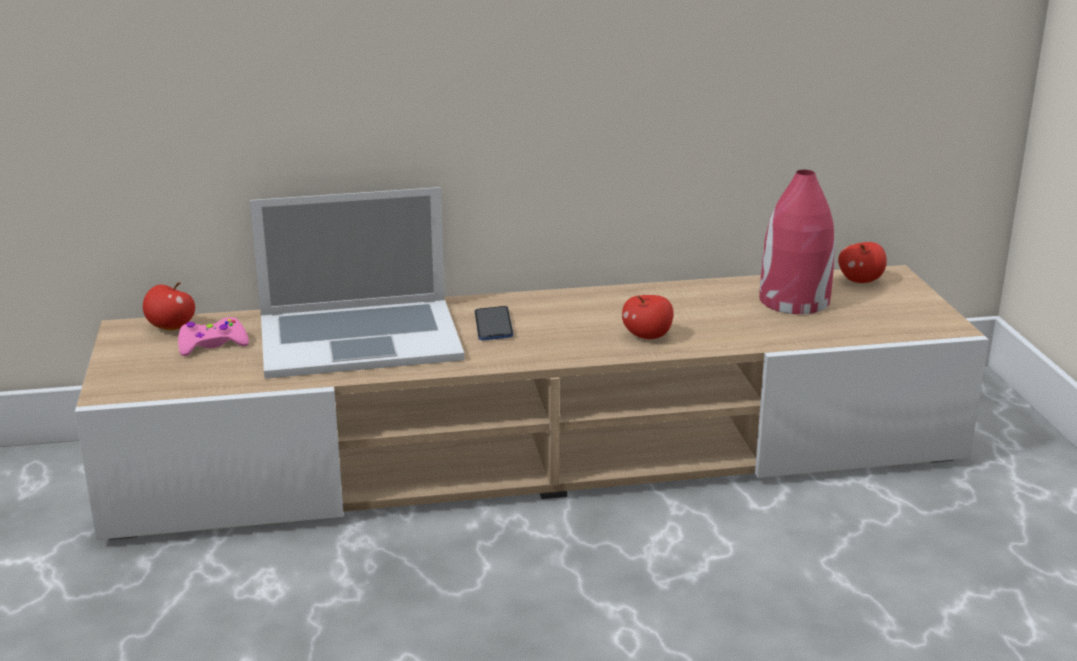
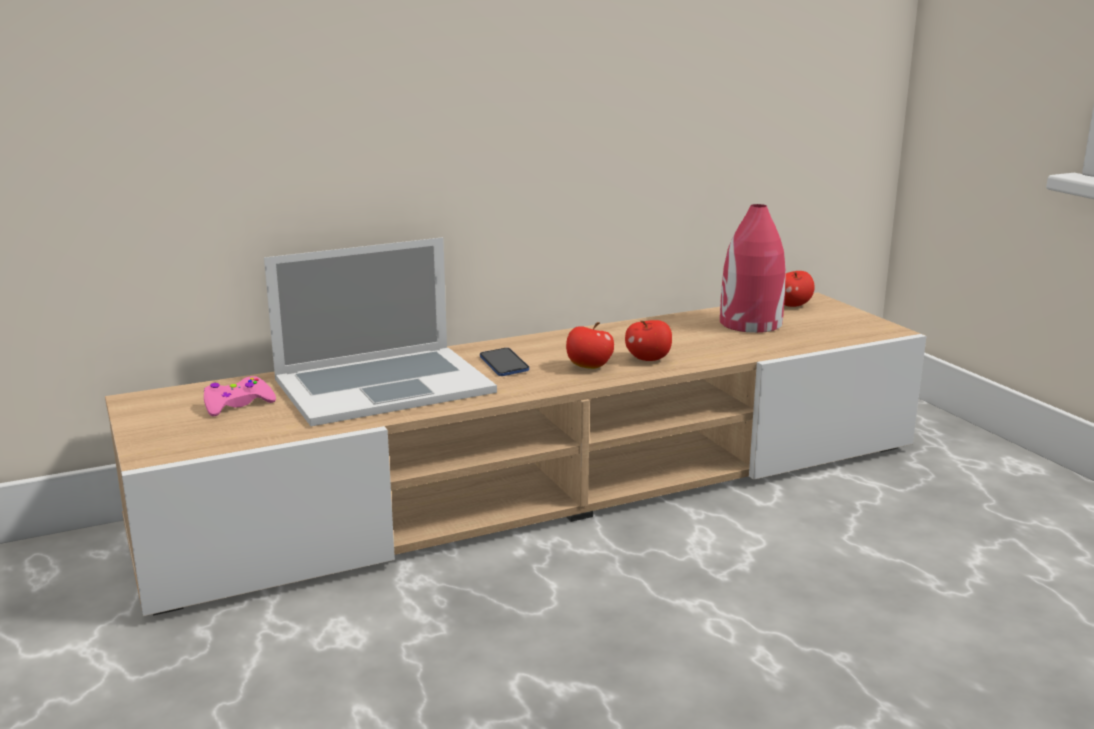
camera: 15 degrees left, 5 degrees down
apple [143,282,195,331] -> apple moved to [566,322,614,369]

